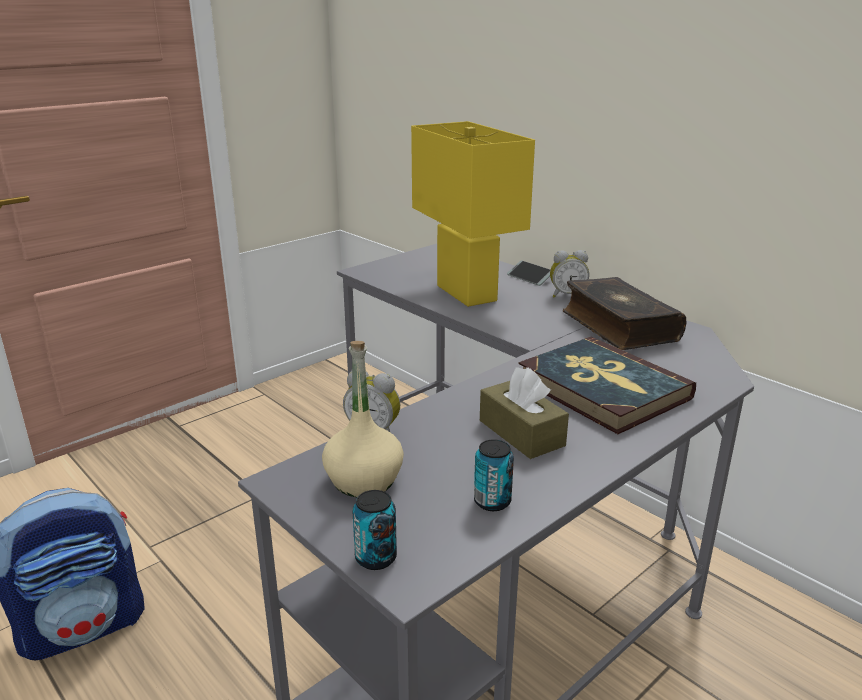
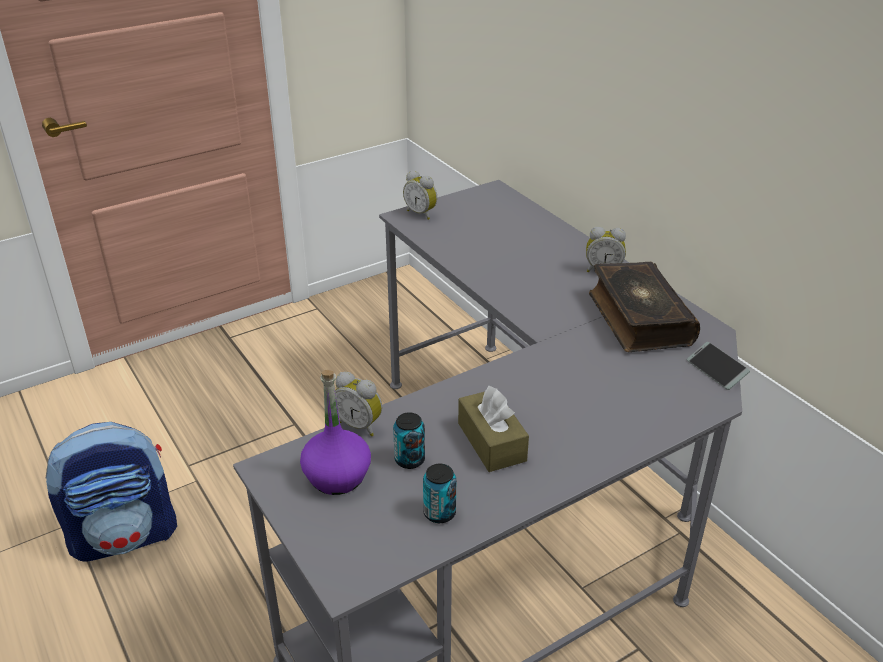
camera: 10 degrees right, 10 degrees up
beige bottle [322,341,404,497] -> purple bottle [300,370,371,495]
can [352,490,397,570] -> can moved to [393,412,425,469]
yellow table lamp [411,121,535,307] -> none
phone [507,260,550,286] -> phone moved to [687,342,750,390]
book [519,337,696,434] -> none
none -> alarm clock [403,170,437,220]

